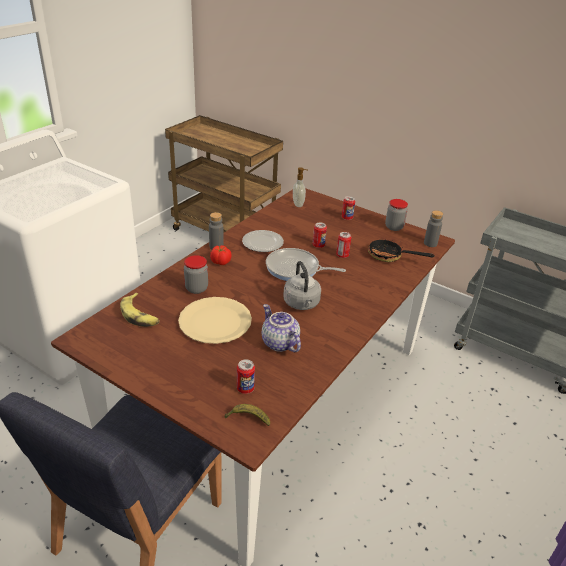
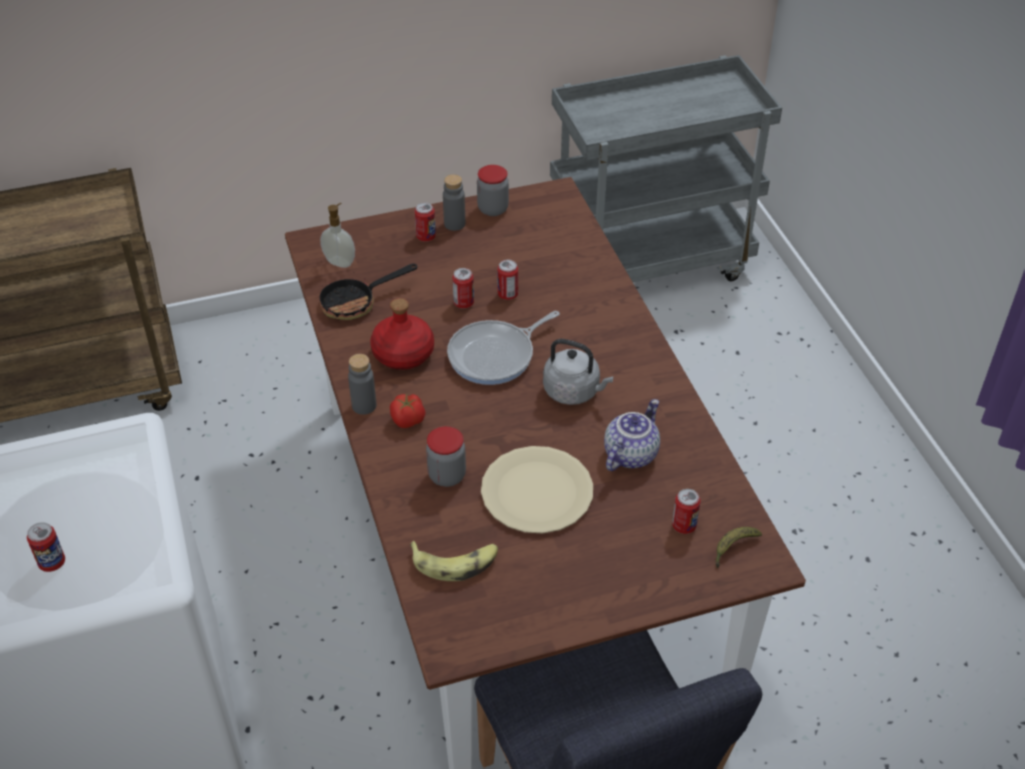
camera: 50 degrees left, 10 degrees up
plate [242,230,284,252] -> red bottle [370,298,434,370]
teapot [262,304,301,352] -> teapot turned 120 degrees clockwise [604,399,660,471]
frying pan [368,239,435,262] -> frying pan moved to [319,264,418,320]
grey bottle [424,210,443,247] -> grey bottle moved to [443,174,465,231]
none -> can [27,522,65,572]

